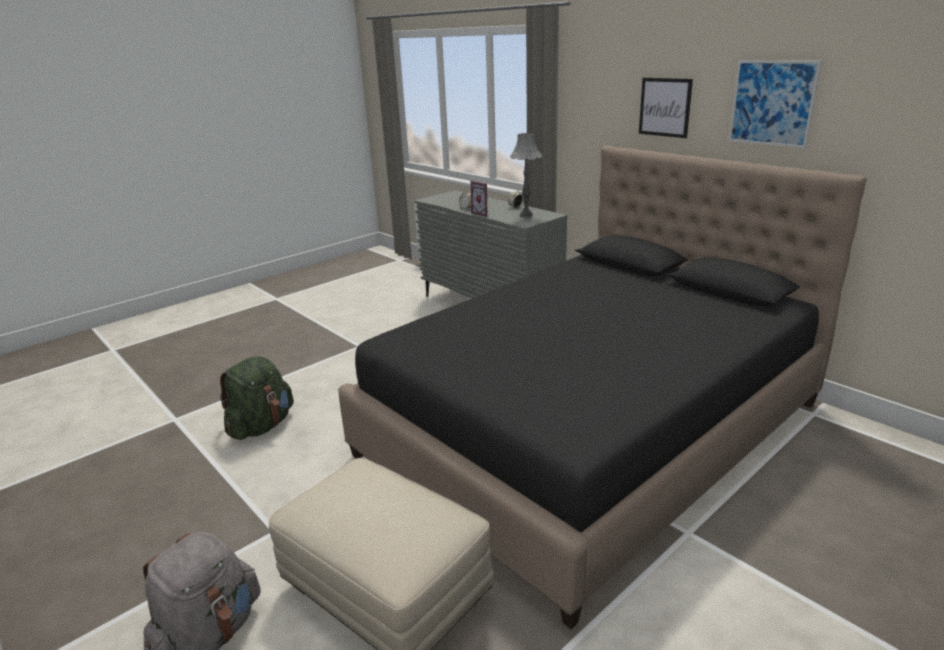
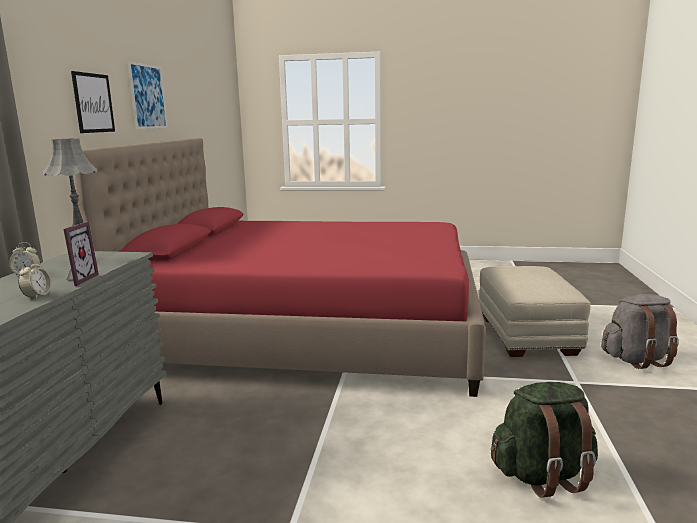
camera: 130 degrees left, 10 degrees down
black bed [338,146,867,629] -> red bed [75,138,486,397]

